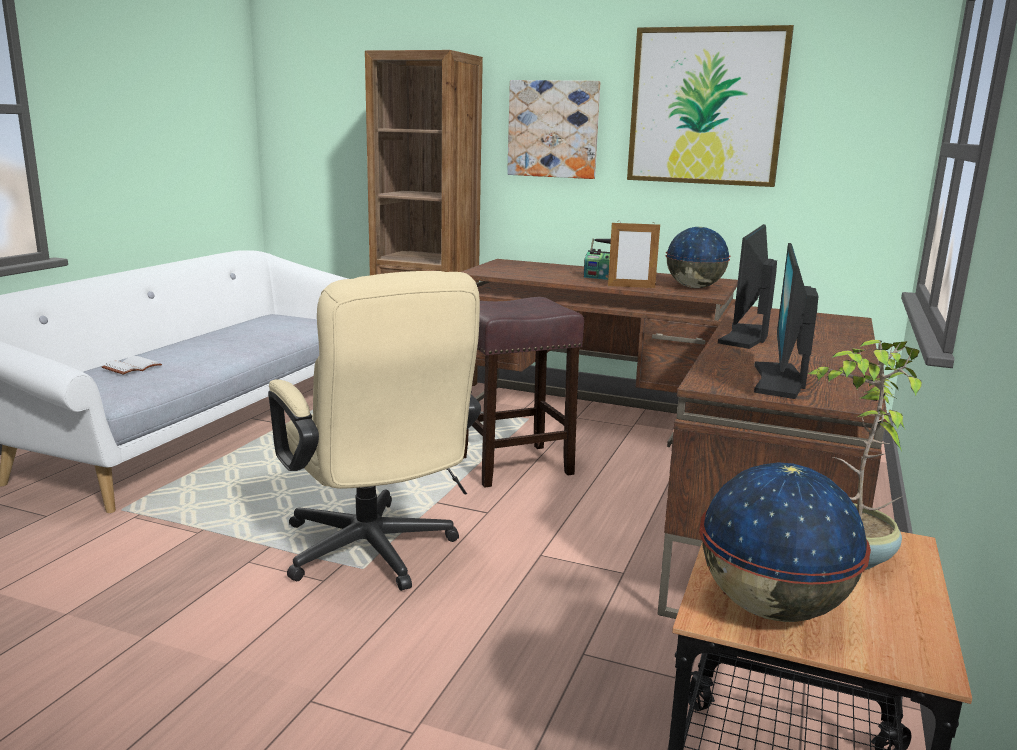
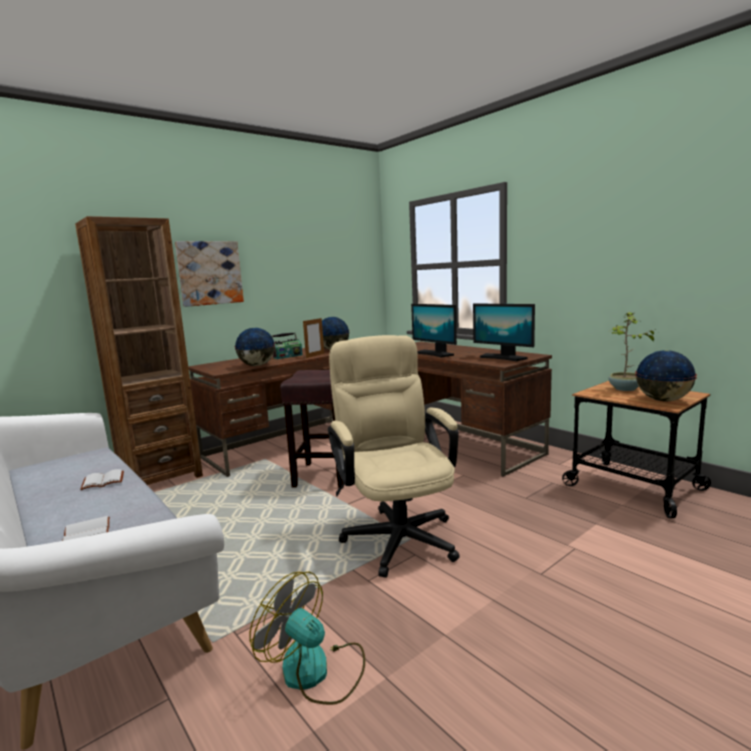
camera: 60 degrees left, 5 degrees down
beige office chair [268,271,481,591] -> beige office chair turned 105 degrees counterclockwise [328,335,460,578]
picture [627,25,794,187] -> none
none -> white book [80,469,124,490]
none -> globe [234,328,276,366]
none -> fan [250,572,365,705]

